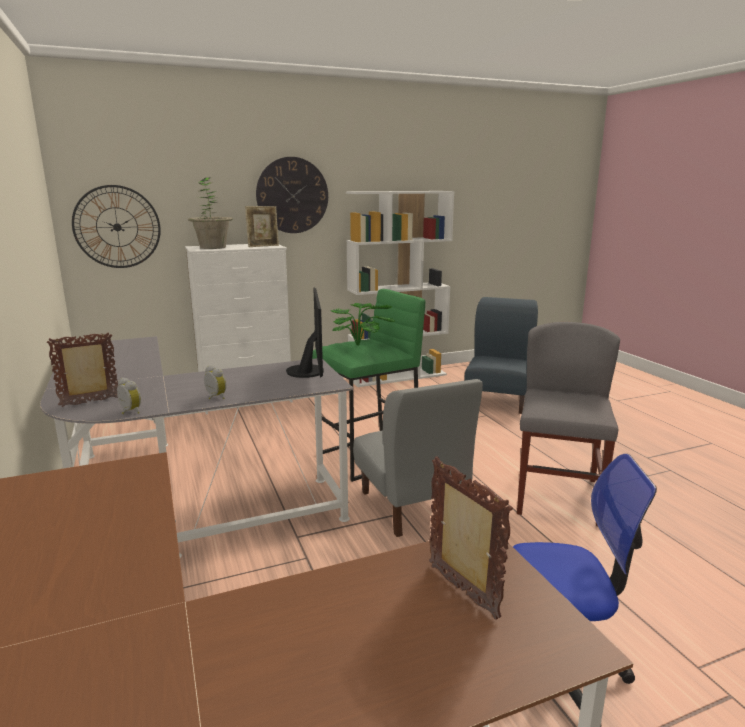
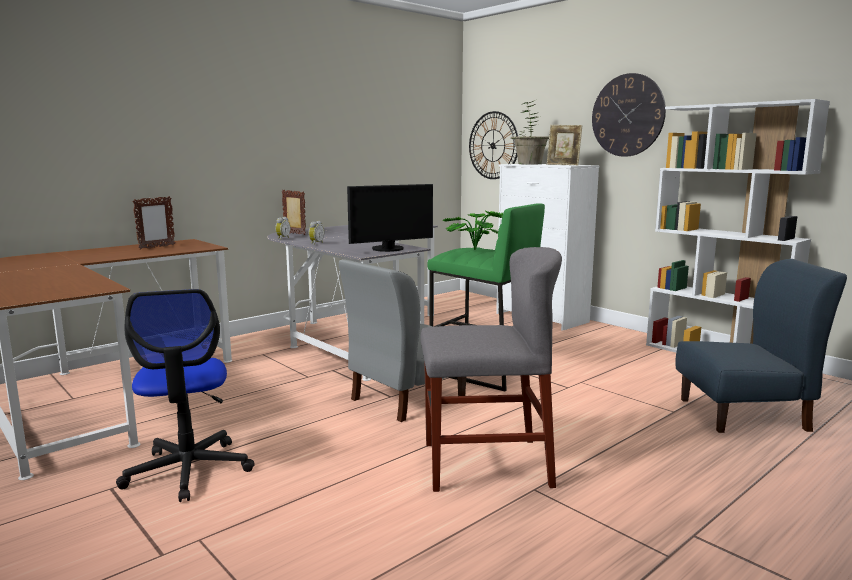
camera: 70 degrees right, 5 degrees down
picture frame [429,456,513,620] -> picture frame moved to [132,196,175,250]

